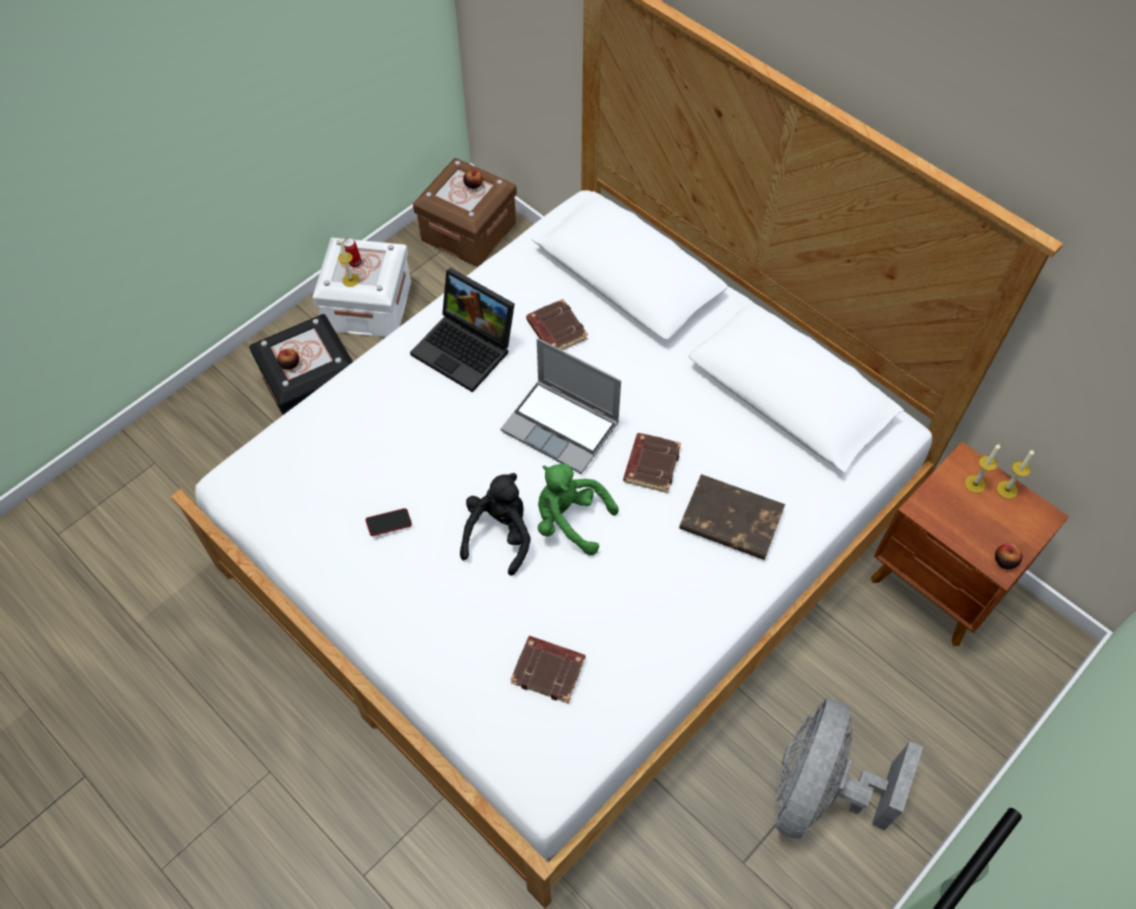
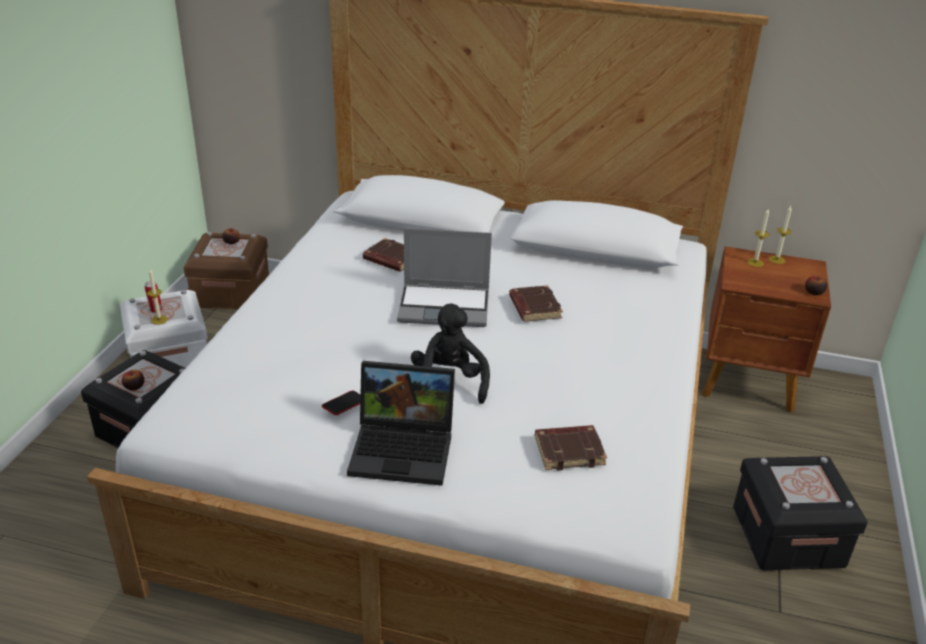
camera: 30 degrees left, 25 degrees down
laptop [410,268,515,393] -> laptop moved to [347,361,455,486]
green plush toy [538,463,619,555] -> none
brown book [679,474,785,560] -> none
grey fan [774,698,923,839] -> black storage box [733,456,868,570]

